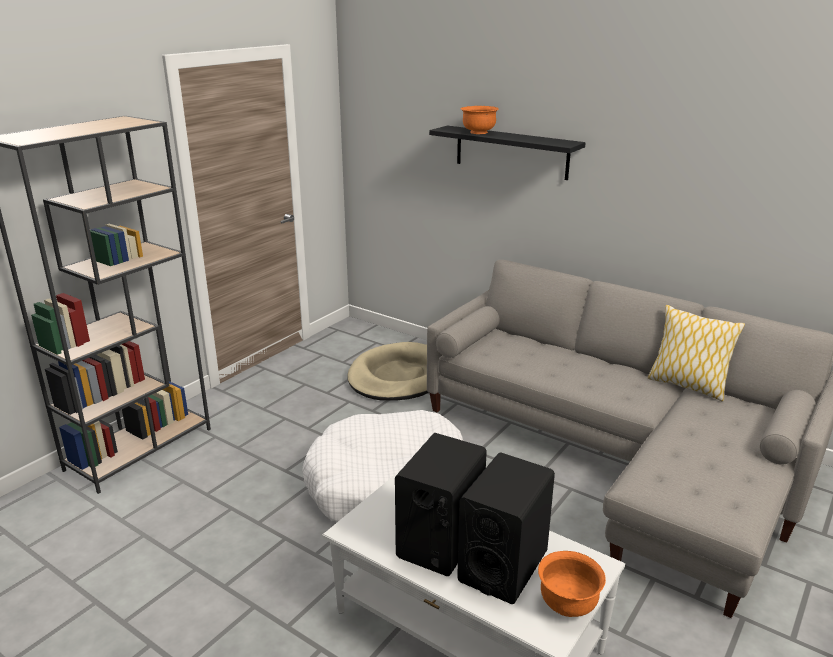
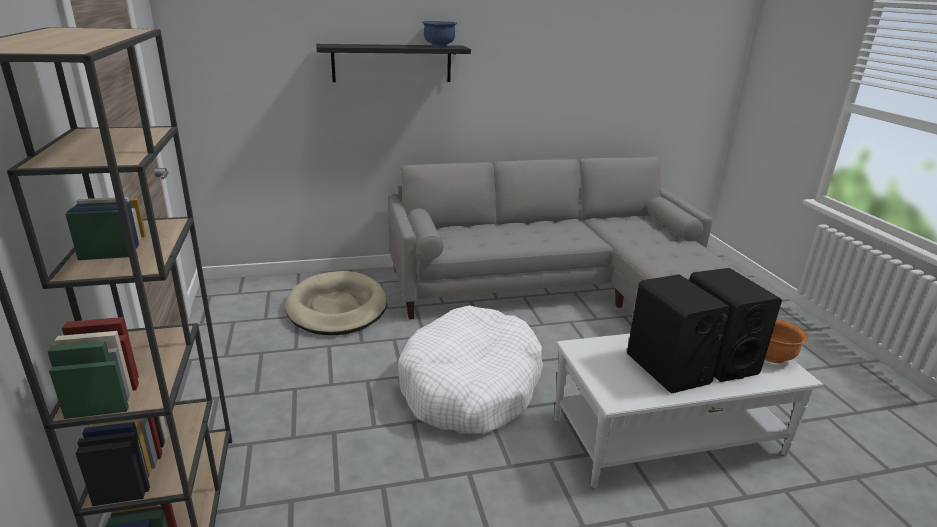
camera: 50 degrees left, 0 degrees up
orange bowl [461,106,499,134] -> none
pillow [648,305,745,402] -> none
none -> blue bowl [422,21,458,47]

